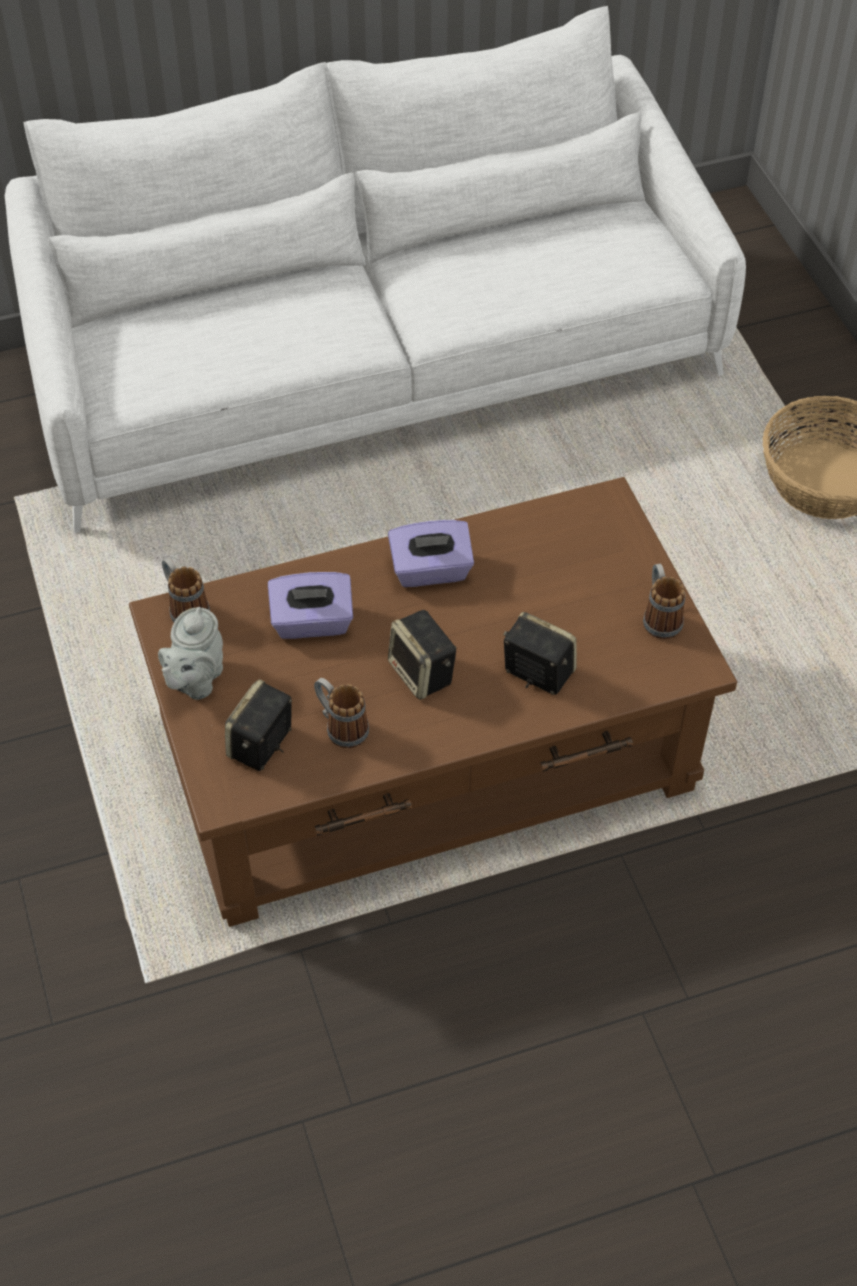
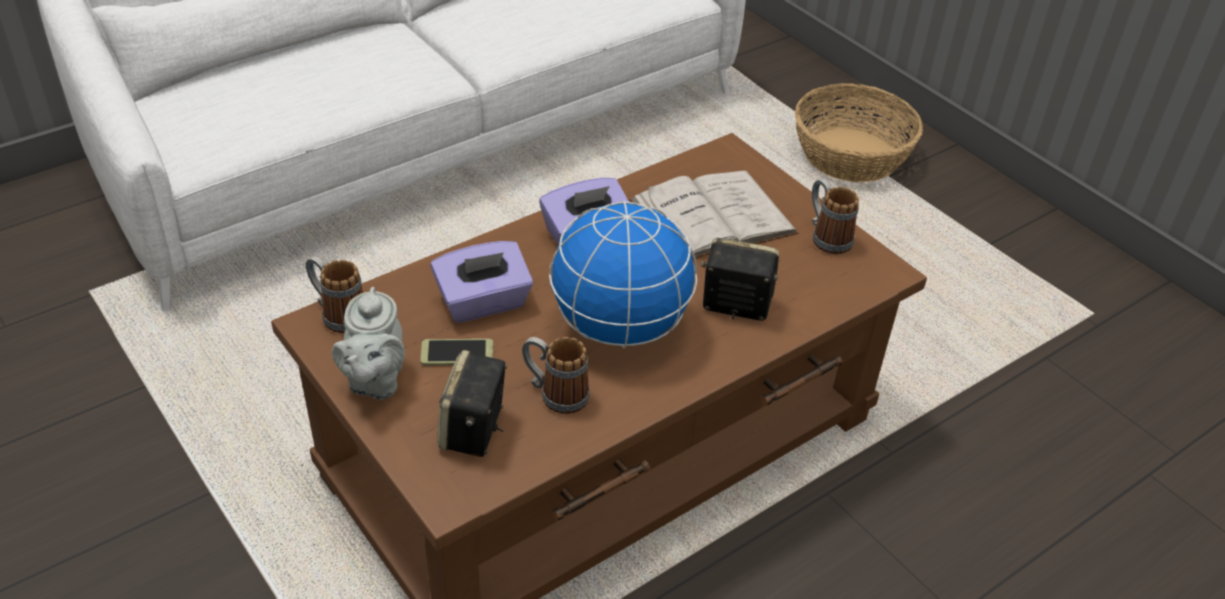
camera: 20 degrees left, 10 degrees down
speaker [388,610,457,700] -> globe [549,200,697,349]
none -> phone [420,339,493,366]
none -> white book [629,170,798,259]

